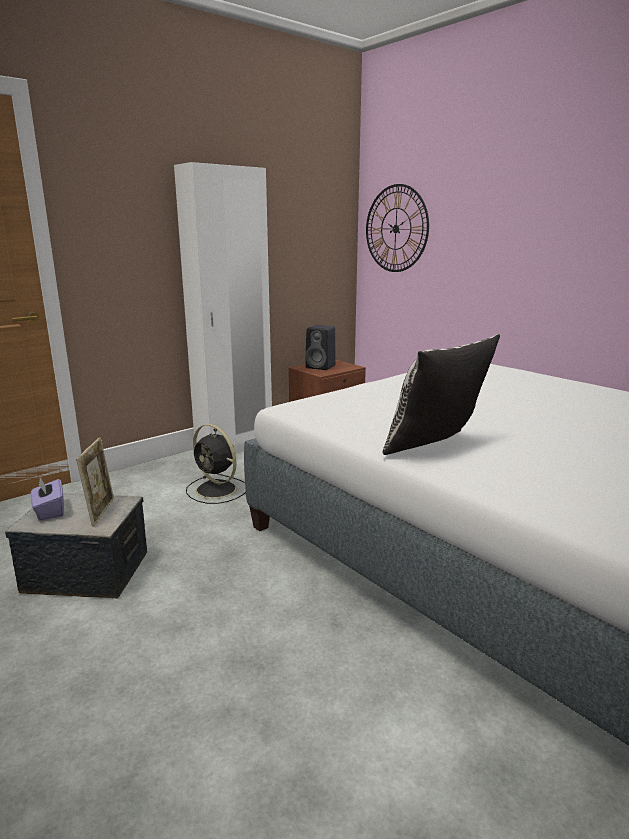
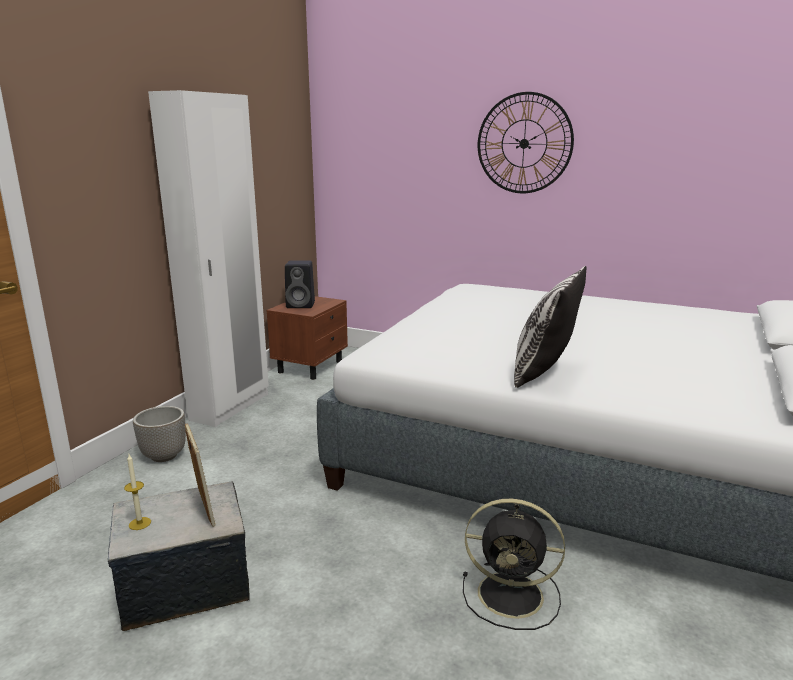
camera: 25 degrees left, 0 degrees up
purple tissue box [30,478,64,521] -> candle [124,454,151,530]
black fan [186,424,246,504] -> black fan moved to [463,499,565,630]
wall clock [366,184,429,272] -> wall clock moved to [478,92,574,193]
none -> planter [133,406,186,462]

